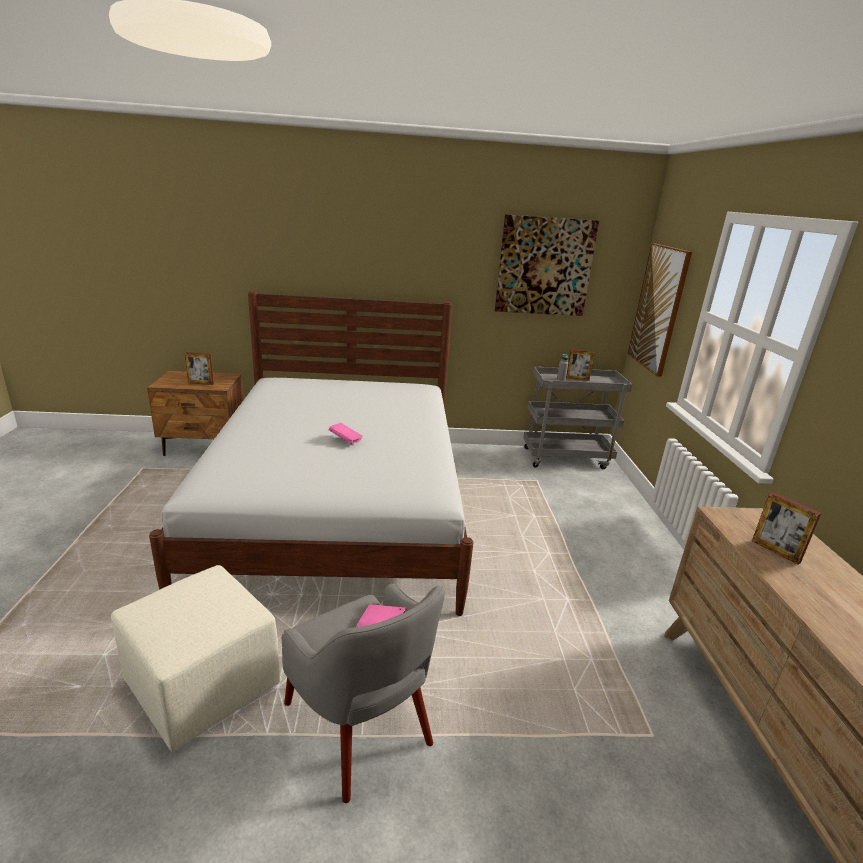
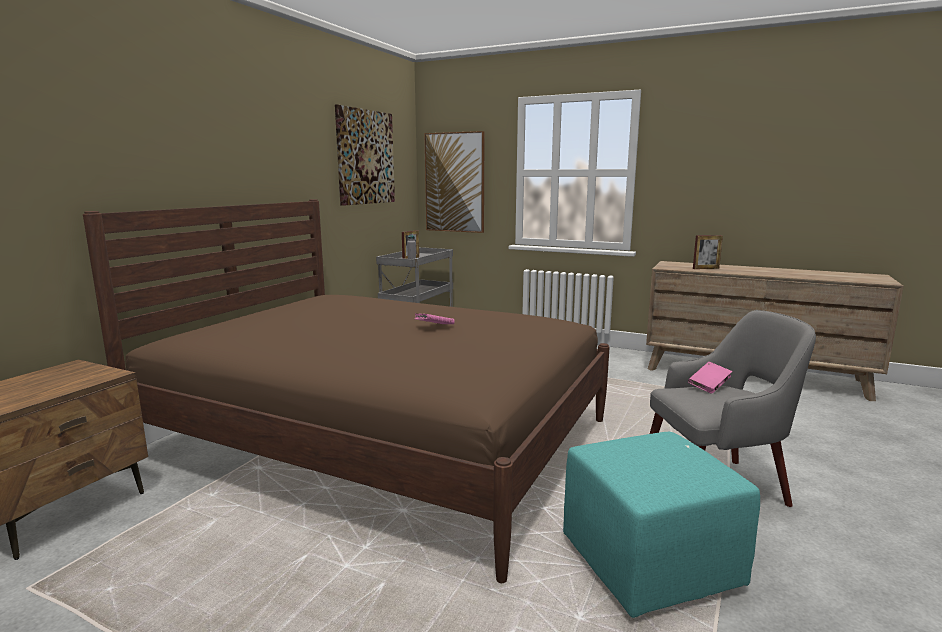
camera: 60 degrees left, 10 degrees down
beige ottoman [111,565,280,752] -> turquoise ottoman [563,432,760,618]
white bed [149,291,473,616] -> brown bed [83,199,610,583]
picture frame [185,352,214,385] -> none

